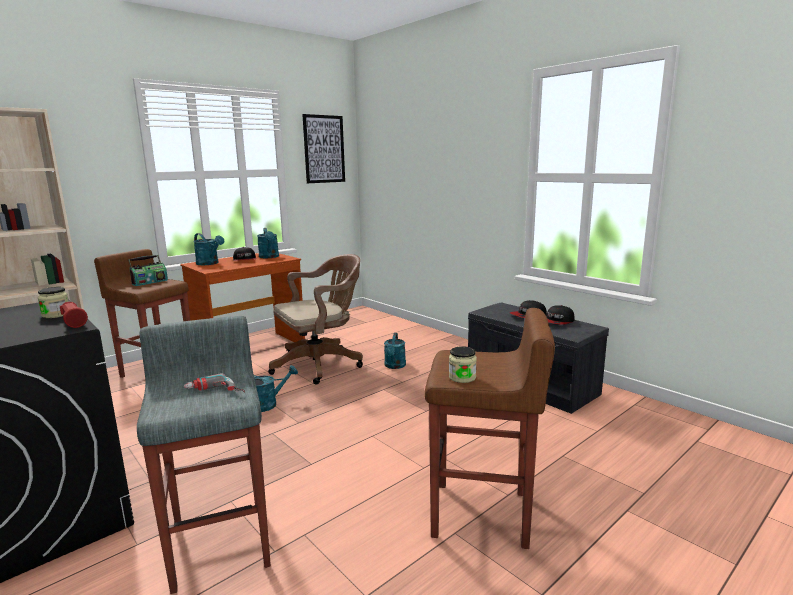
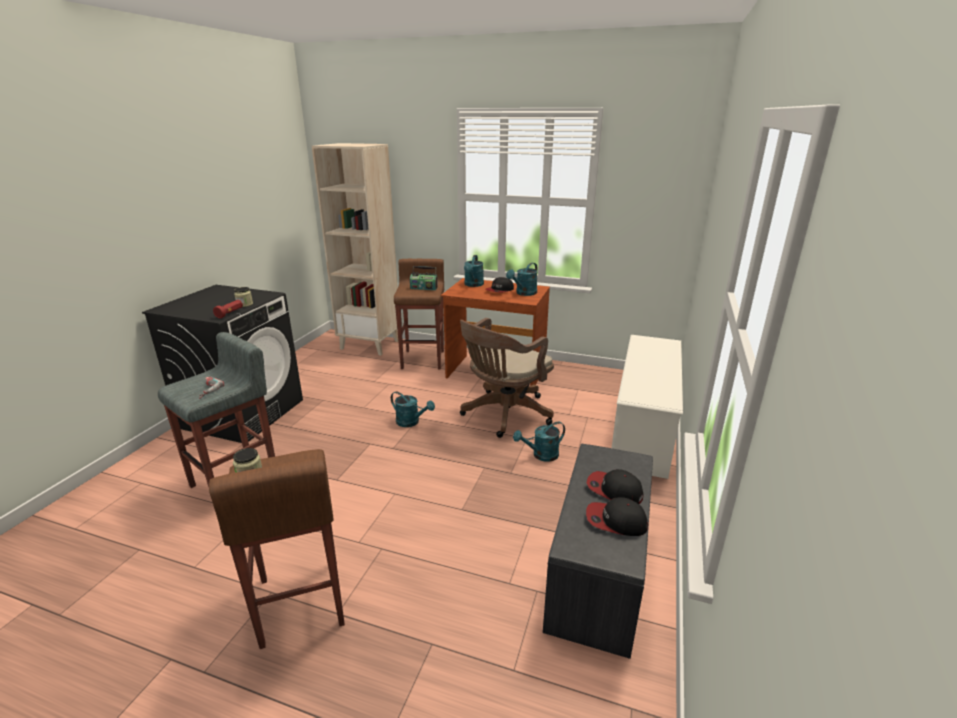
camera: 60 degrees right, 10 degrees up
brown office chair [268,254,363,385] -> brown office chair turned 105 degrees clockwise [460,318,554,438]
picture [302,114,345,183] -> none
none -> white shoe rack [612,335,683,479]

